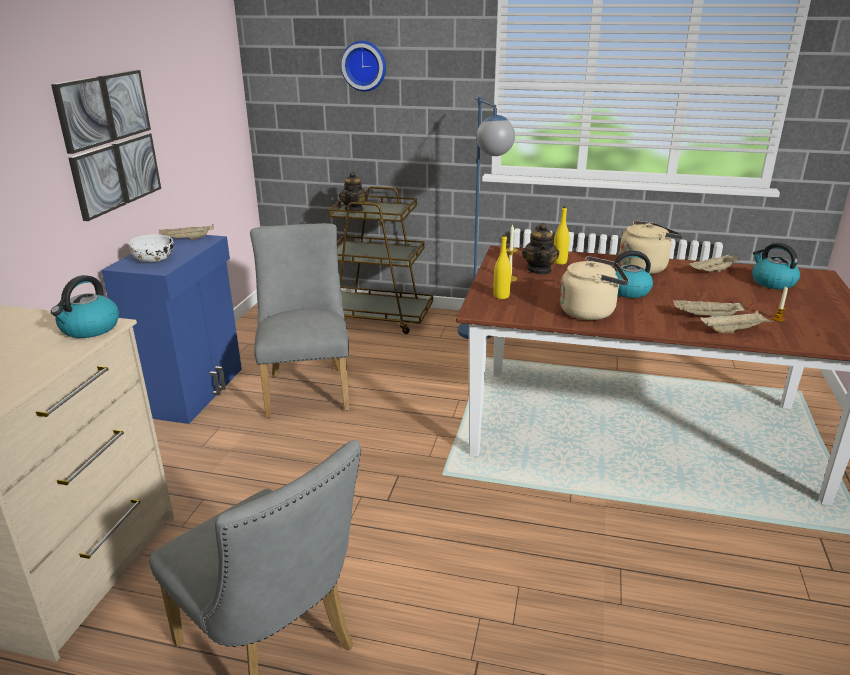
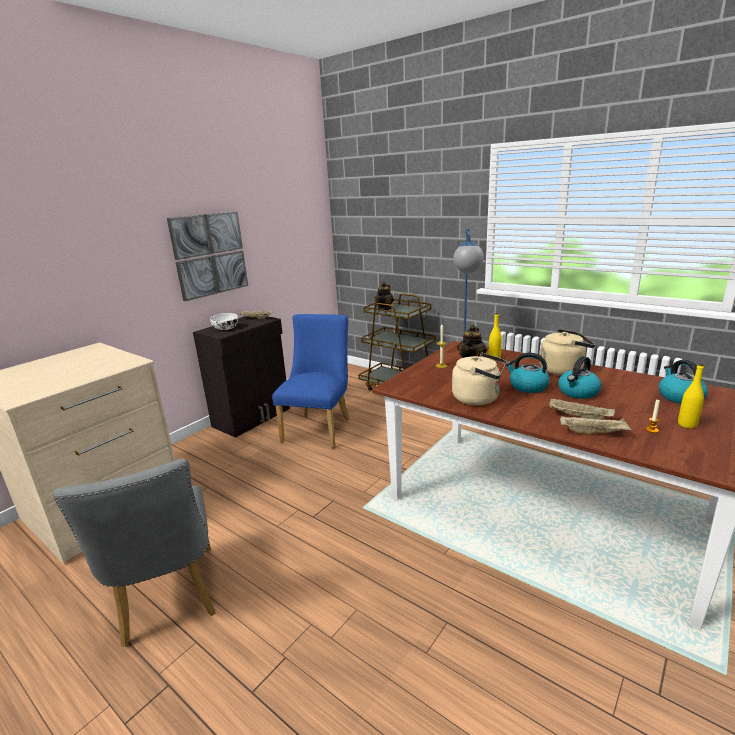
camera: 25 degrees right, 5 degrees down
kettle [51,275,119,338] -> kettle moved to [558,356,601,399]
blue cabinet [101,235,242,424] -> black cabinet [193,316,290,438]
grey chair [250,223,349,418] -> blue chair [272,314,349,448]
wall clock [341,41,386,92] -> none
yellow bottle [493,234,511,299] -> yellow bottle moved to [678,363,704,428]
beige tray [689,254,740,272] -> none

